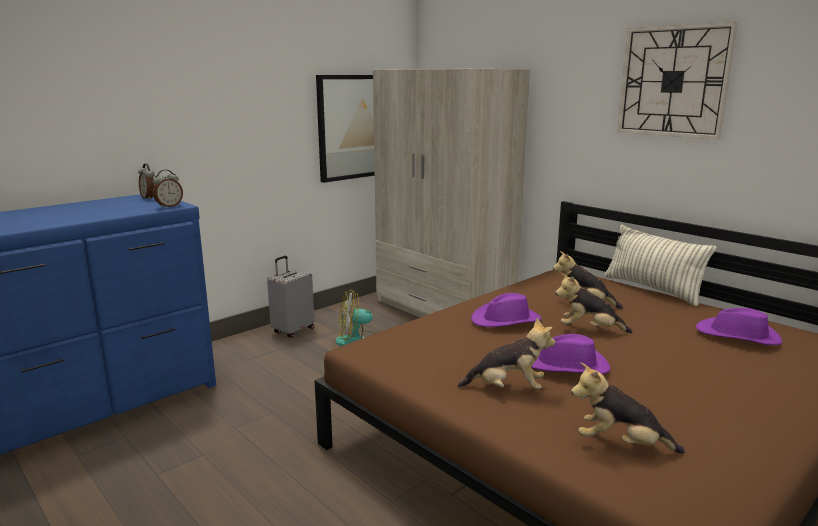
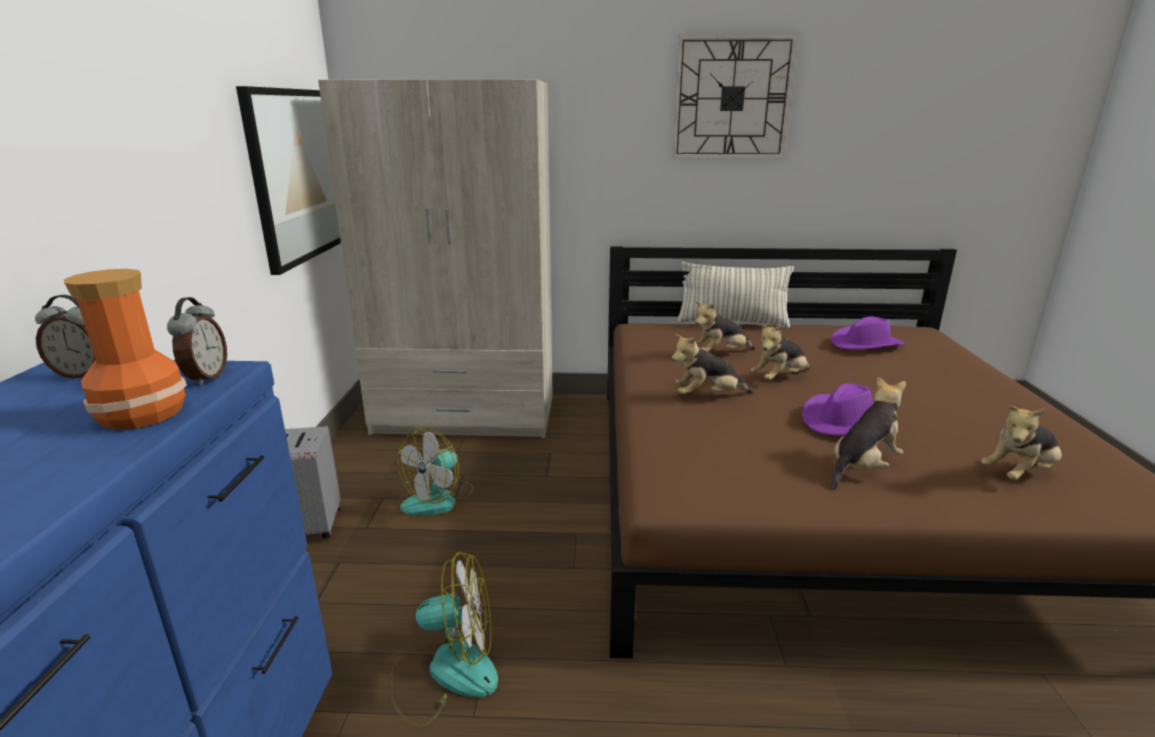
camera: 45 degrees left, 5 degrees up
purple hat [471,293,542,327] -> plush toy [672,334,753,394]
none -> vase [64,269,187,430]
none -> fan [390,552,498,728]

